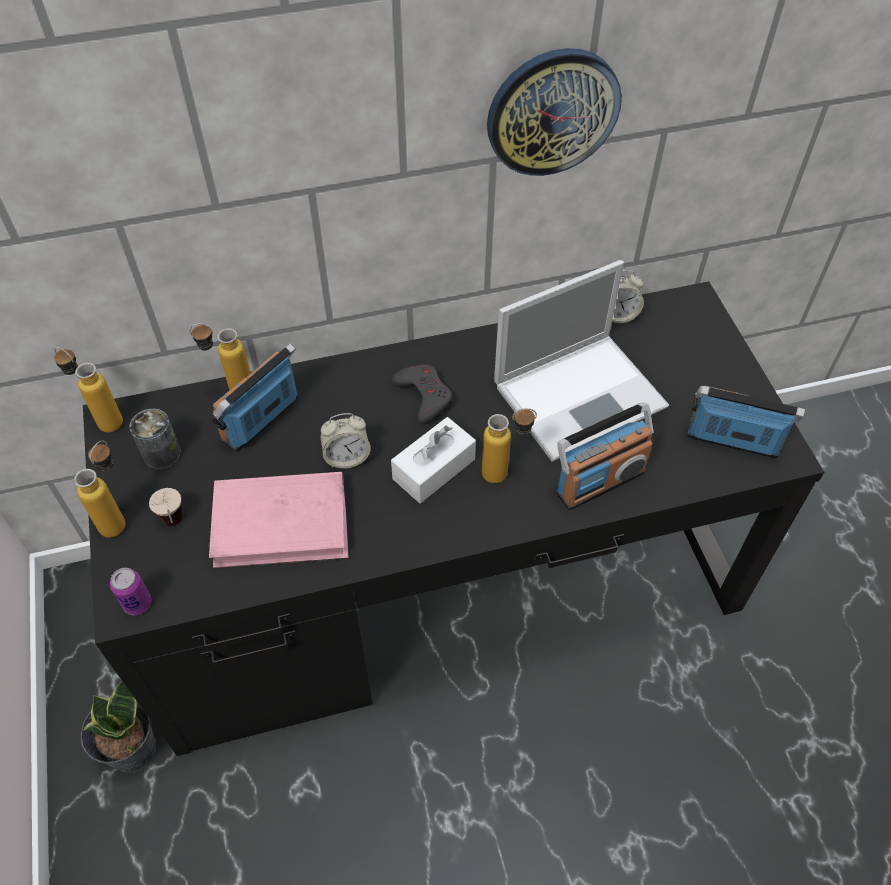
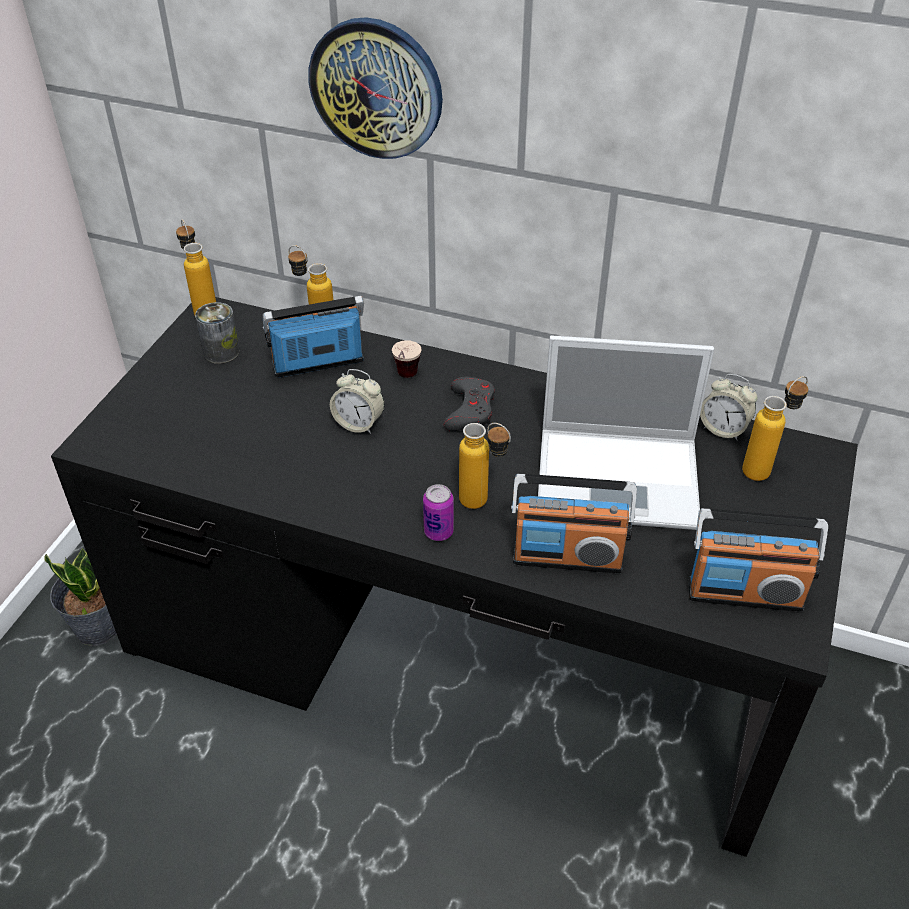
camera: 35 degrees right, 10 degrees down
bottle [74,441,126,538] -> bottle moved to [742,376,808,481]
can [110,568,151,615] -> can moved to [423,484,454,541]
cup [149,488,183,526] -> cup moved to [392,340,421,378]
pink book [209,472,349,568] -> none
white tissue box [391,417,476,503] -> none
wall clock [487,48,622,176] -> wall clock moved to [308,17,443,159]
radio [687,386,806,459] -> radio turned 135 degrees clockwise [689,508,828,612]

